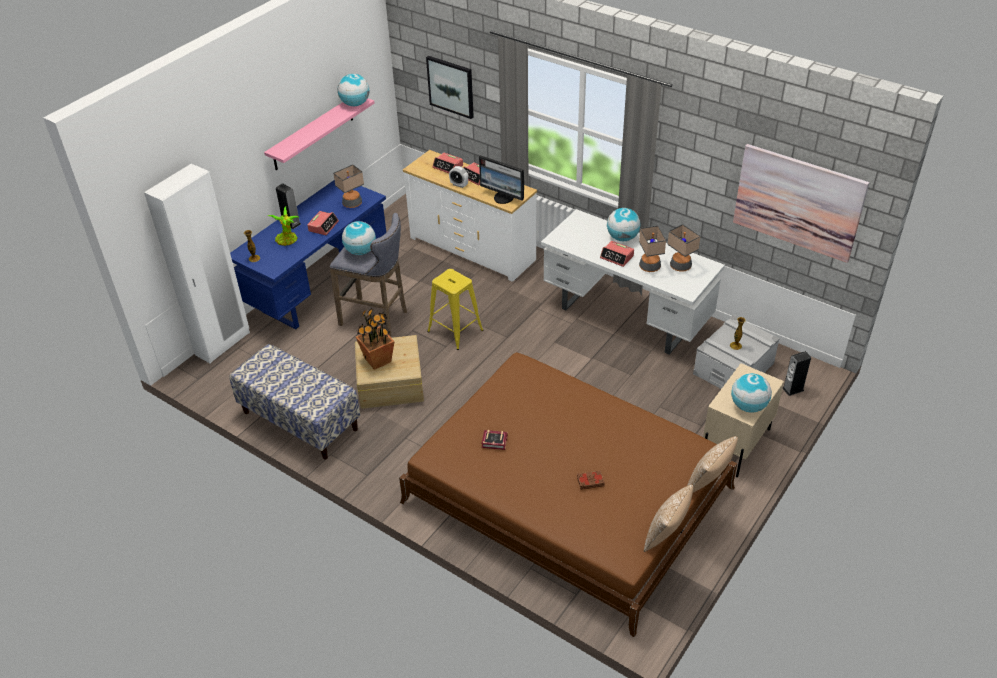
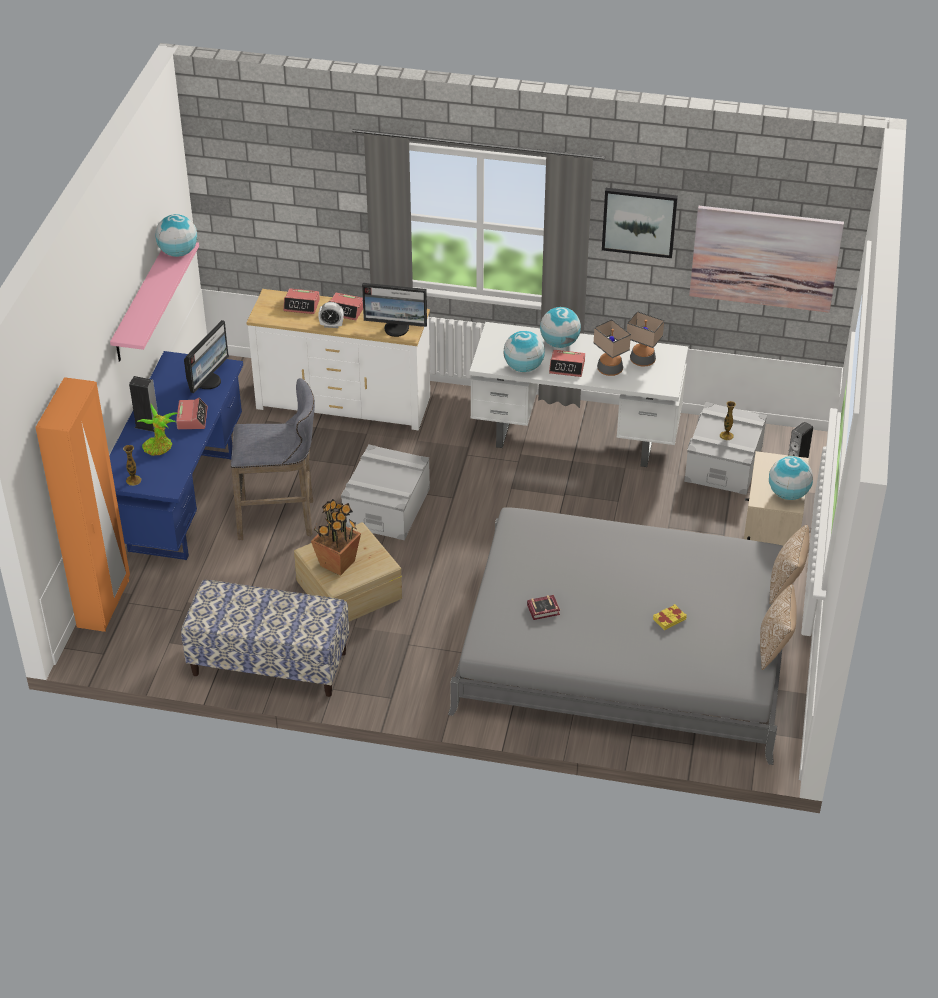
camera: 25 degrees left, 0 degrees up
white wardrobe [144,164,250,364] -> orange wardrobe [35,377,130,632]
table lamp [333,164,364,208] -> monitor [184,320,229,393]
globe [342,221,376,255] -> globe moved to [504,331,545,372]
brown bed [399,352,737,637] -> grey bed [448,507,783,765]
picture [426,56,474,119] -> picture moved to [602,188,678,258]
yellow stool [427,269,484,350] -> grey storage box [341,444,430,540]
brown book [577,470,605,490] -> yellow book [653,604,687,630]

